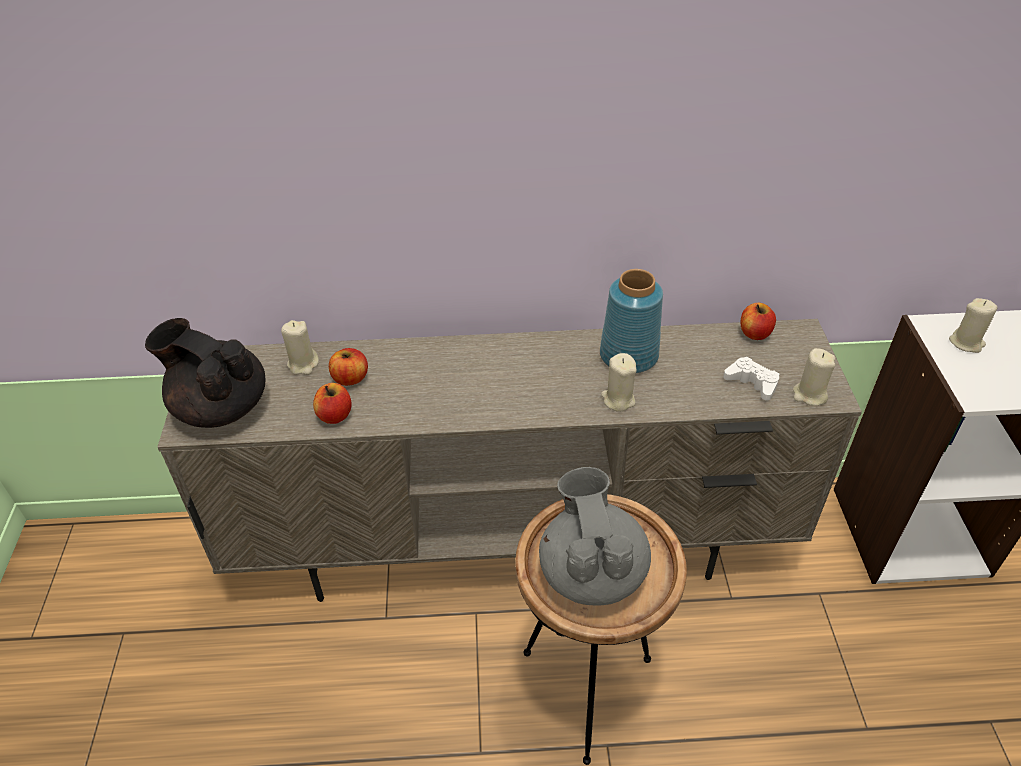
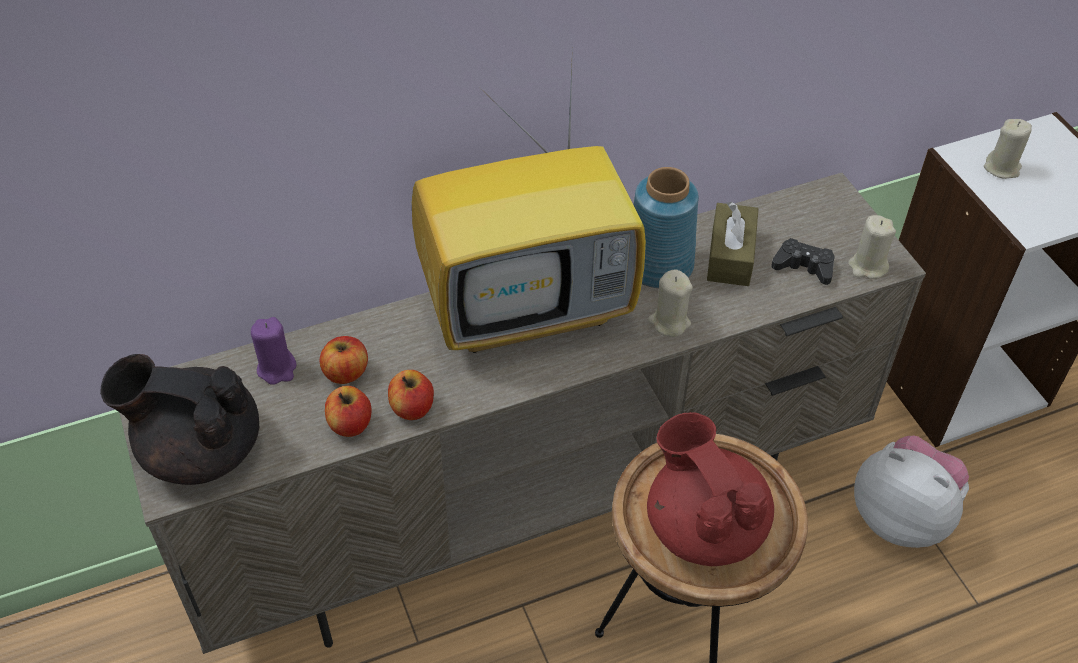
camera: 20 degrees left, 5 degrees up
beige candle [281,320,319,375] -> purple candle [251,317,297,385]
grey teapot [539,467,651,606] -> red teapot [647,412,774,566]
white game controller [723,357,779,401] -> black game controller [771,238,835,285]
apple [741,303,776,340] -> apple moved to [388,370,434,420]
none -> television [412,44,646,353]
none -> brown tissue box [707,202,759,286]
none -> plush toy [854,436,969,548]

